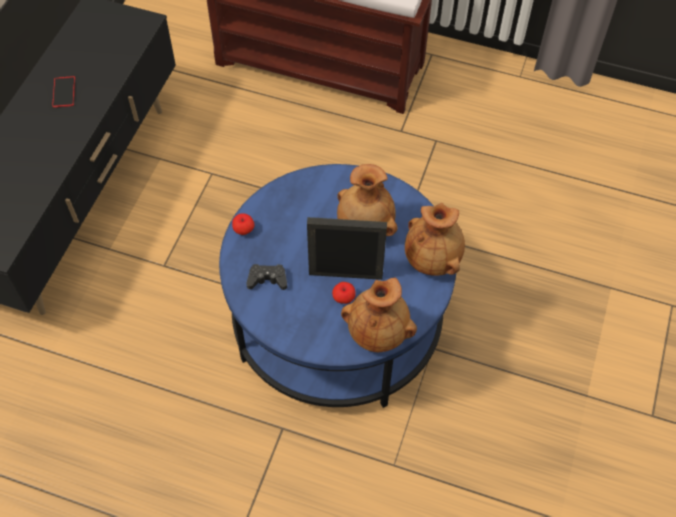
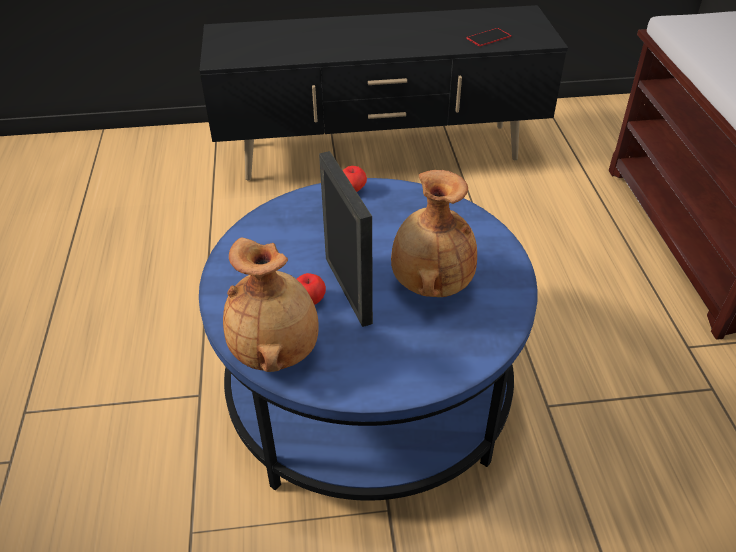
camera: 65 degrees right, 15 degrees down
phone [52,76,75,107] -> phone moved to [466,28,511,46]
black game controller [246,264,287,290] -> none
brown vase [405,203,465,276] -> none

